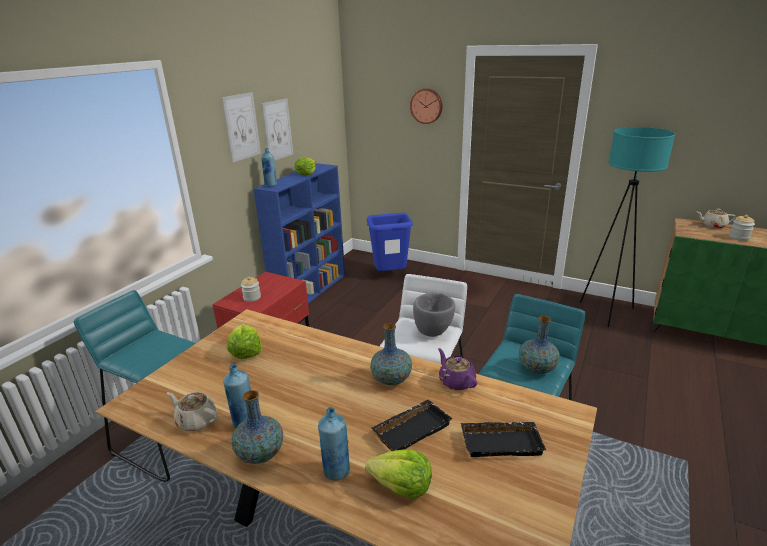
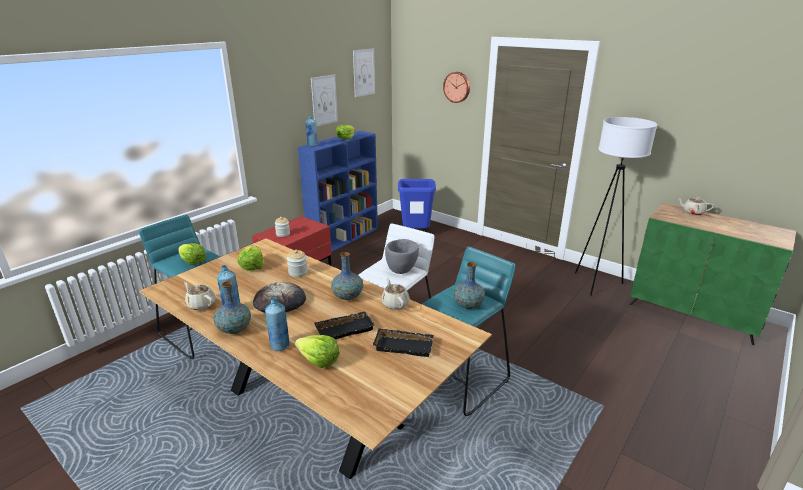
camera: 10 degrees right, 0 degrees up
picture [222,92,261,162] -> picture moved to [353,48,375,97]
purple teapot [438,348,477,390] -> beige teapot [381,278,410,310]
turquoise floor lamp [580,127,675,327] -> white floor lamp [575,117,657,296]
jar [729,215,755,241] -> jar moved to [287,250,308,277]
none -> lettuce [179,243,207,265]
none -> bread [253,282,306,313]

